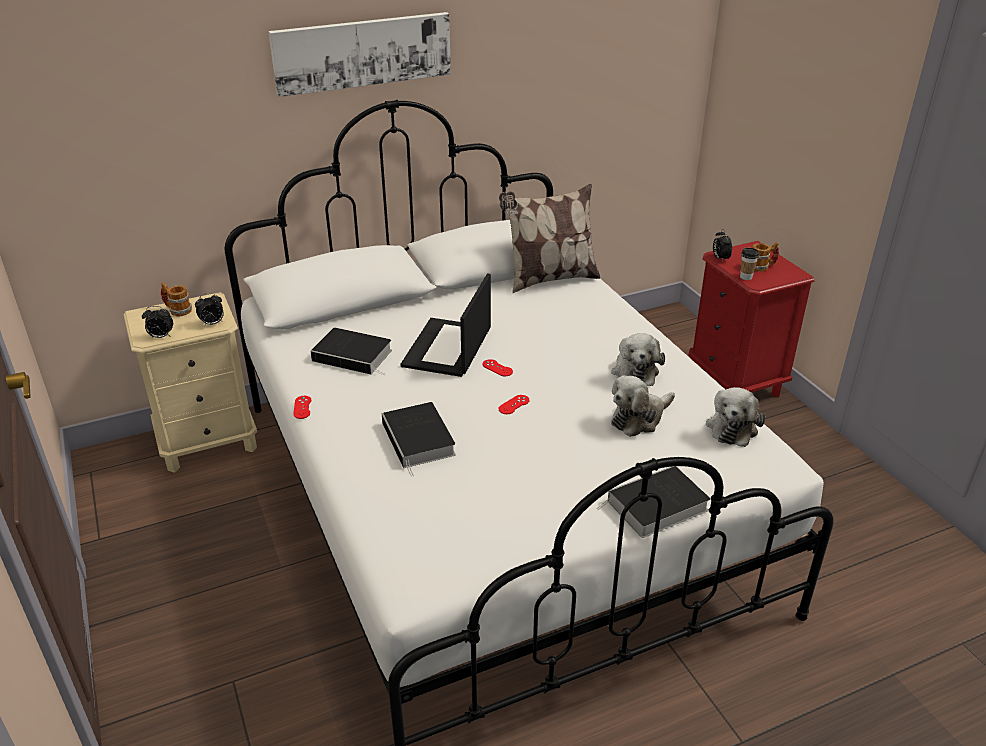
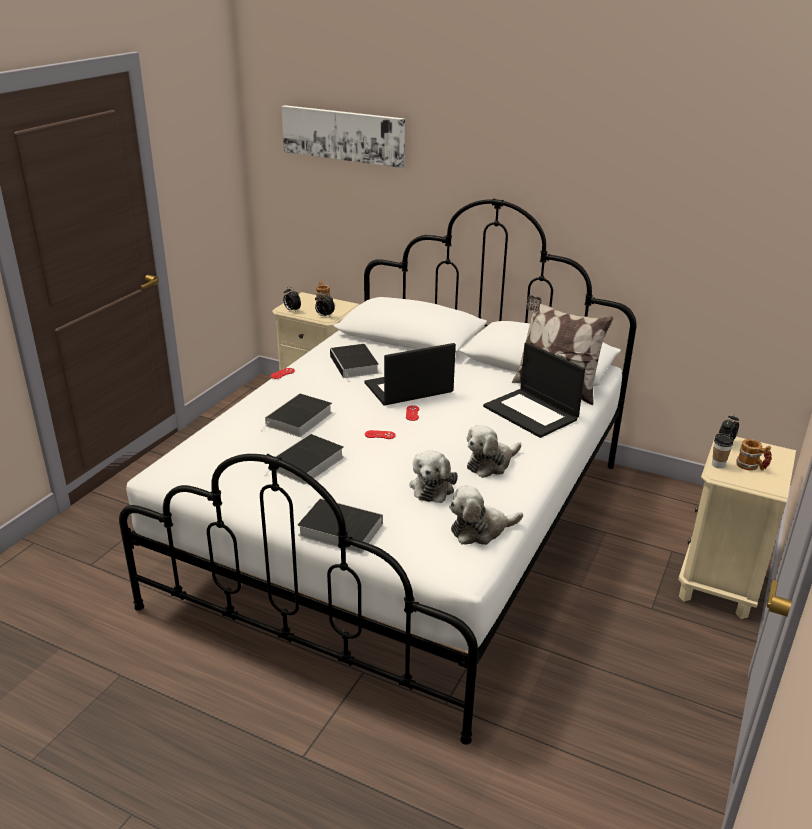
camera: 50 degrees right, 5 degrees down
picture [268,12,451,97] -> picture moved to [281,105,405,168]
plush toy [611,376,675,437] -> plush toy turned 90 degrees counterclockwise [410,450,458,503]
red nightstand [688,241,814,397] -> beige nightstand [678,436,796,619]
none -> book [264,434,344,485]
none -> laptop [483,342,585,438]

